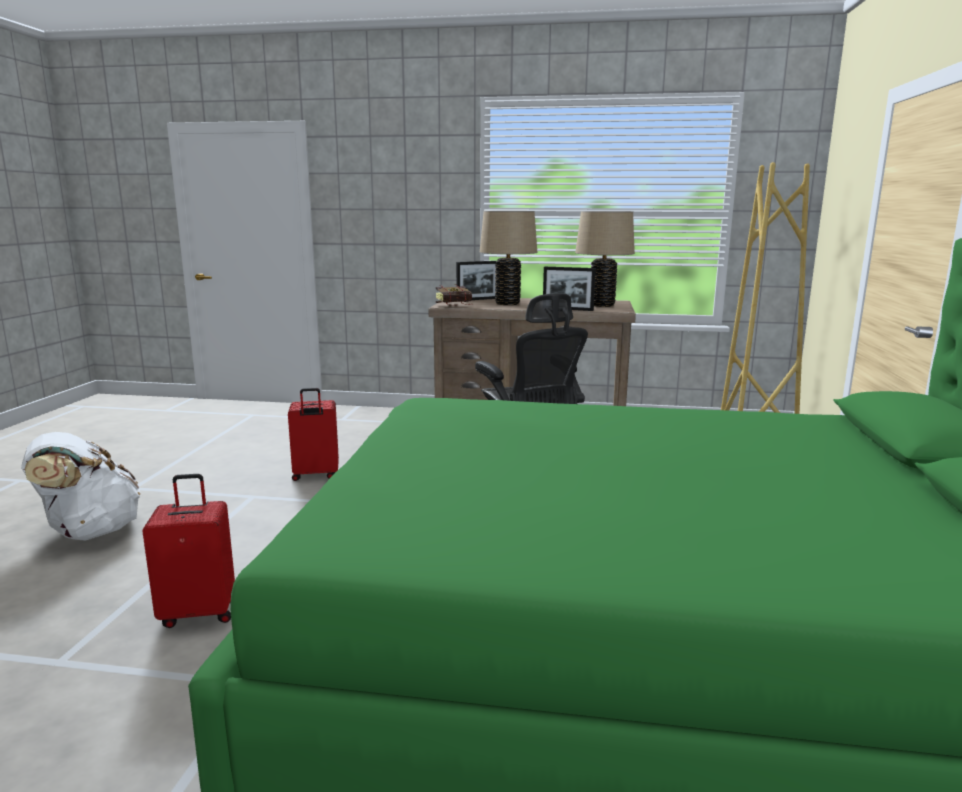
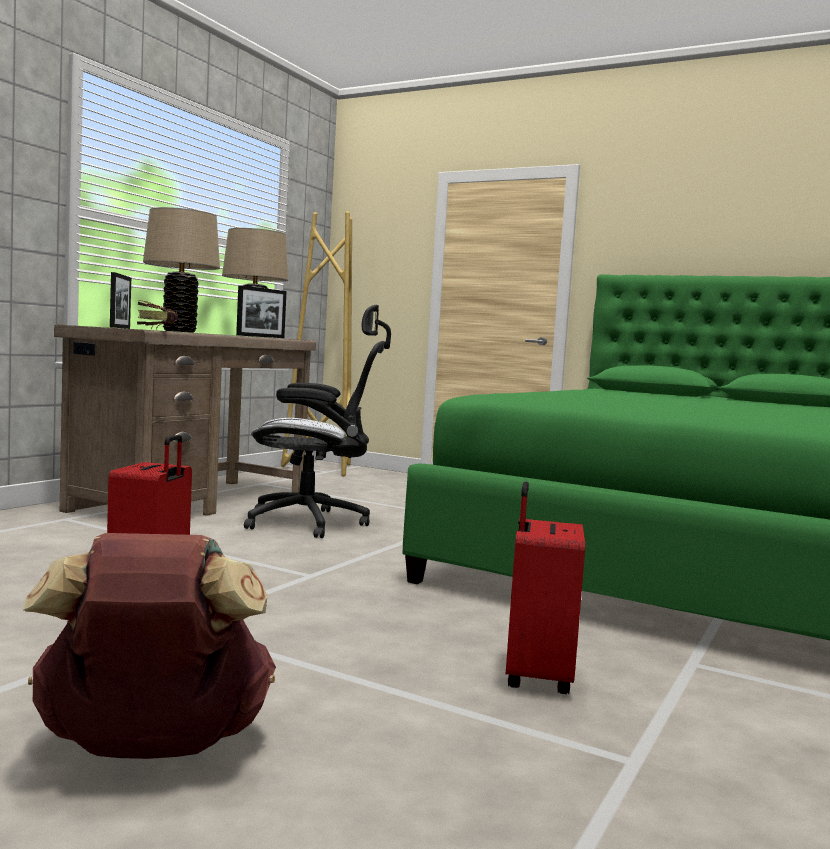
camera: 70 degrees left, 10 degrees down
white backpack [21,432,140,541] -> brown backpack [23,533,276,759]

